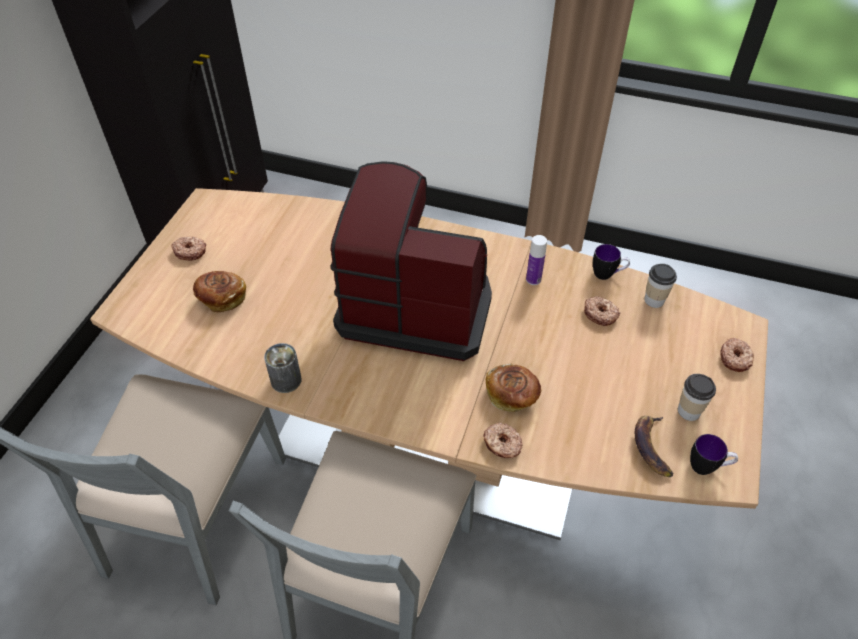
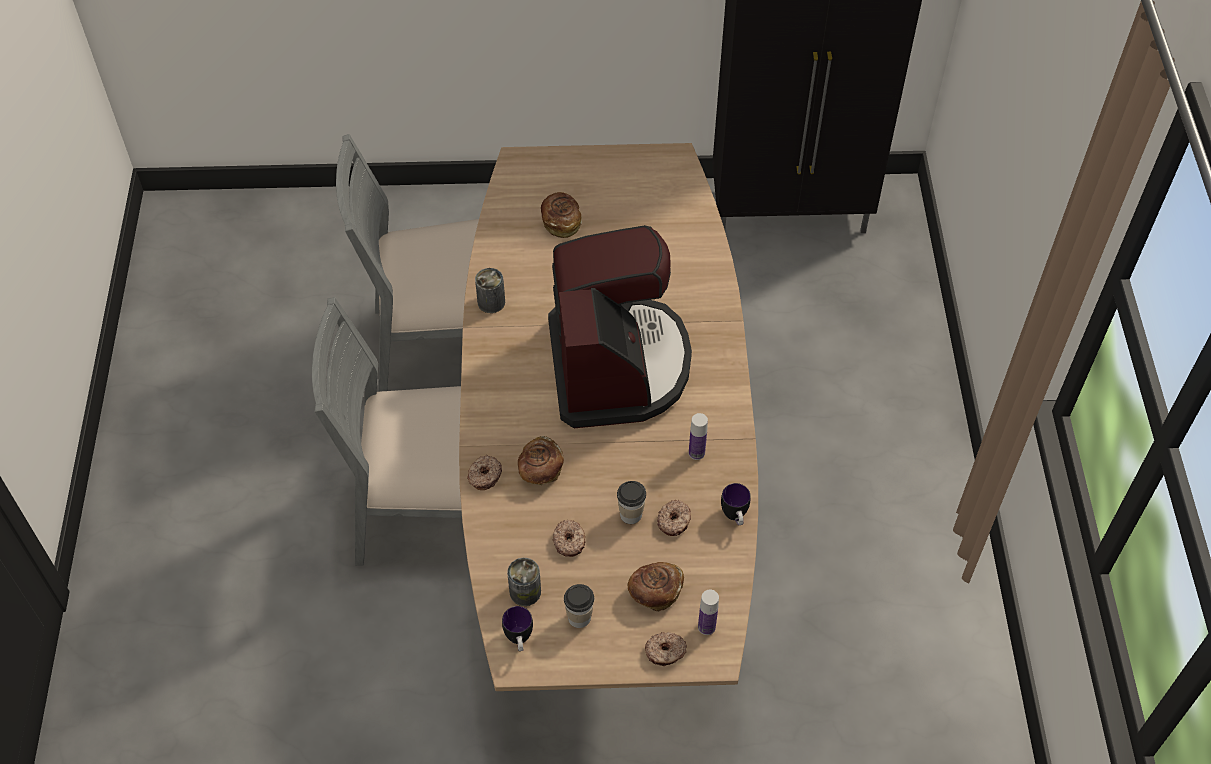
camera: 70 degrees right, 5 degrees up
donut [171,237,206,260] -> donut moved to [553,520,585,557]
banana [635,416,673,477] -> can [507,558,541,606]
cup [644,264,677,308] -> cup moved to [617,481,646,524]
none -> bread [627,562,684,612]
none -> bottle [698,590,719,635]

